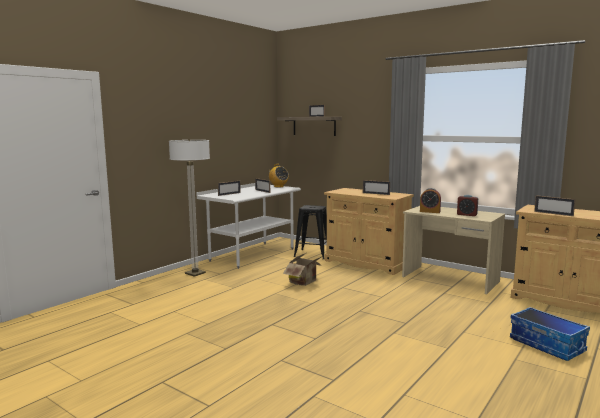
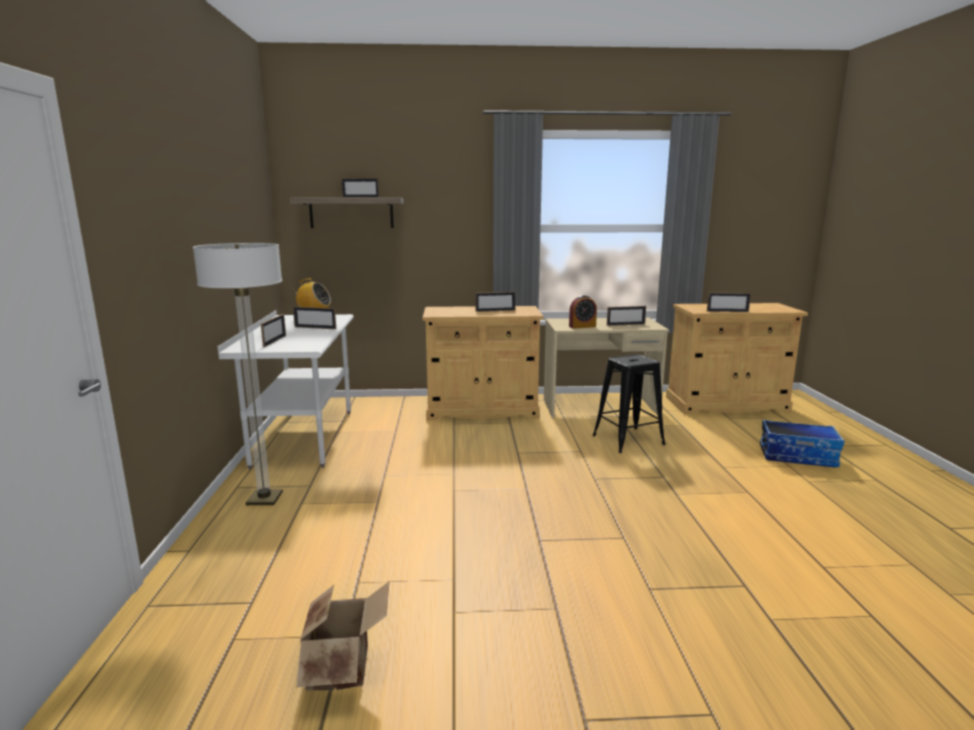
camera: 40 degrees left, 5 degrees up
cardboard box [283,253,323,286] -> cardboard box moved to [296,581,390,691]
black stool [294,205,327,259] -> black stool moved to [592,355,666,453]
alarm clock [457,195,478,216] -> picture frame [607,306,646,326]

